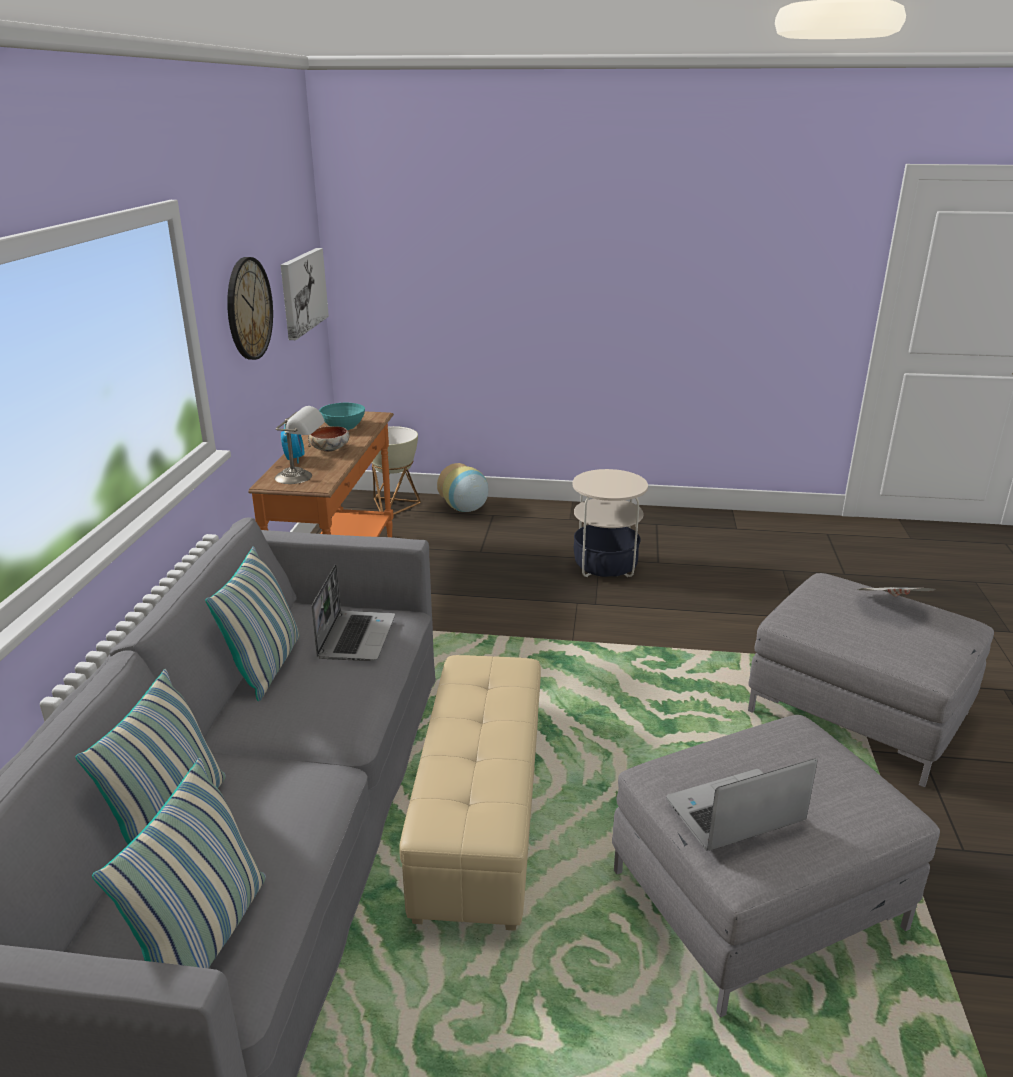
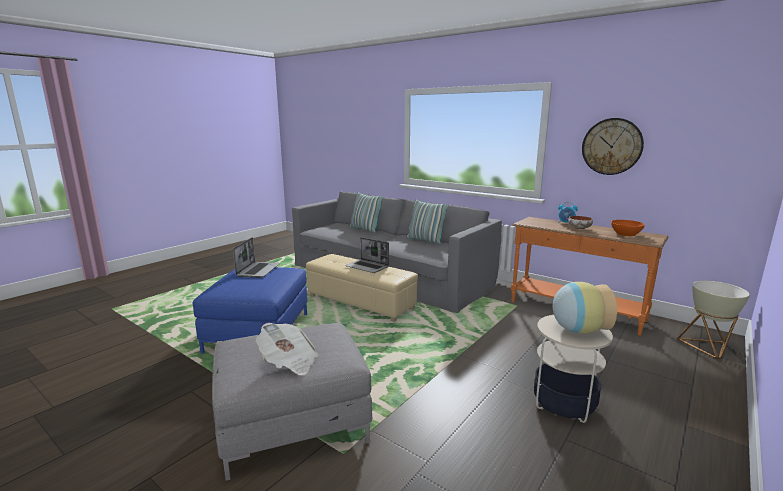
camera: 120 degrees right, 10 degrees down
pillow [92,757,266,969] -> none
white table lamp [275,406,325,484] -> none
picture [281,248,329,340] -> none
laptop [311,564,395,661] -> laptop moved to [345,237,389,273]
turquoise bowl [319,403,365,430] -> orange bowl [611,220,645,236]
vase [437,463,488,512] -> vase moved to [553,282,617,334]
grey ottoman [612,715,940,1017] -> blue ottoman [193,267,308,354]

